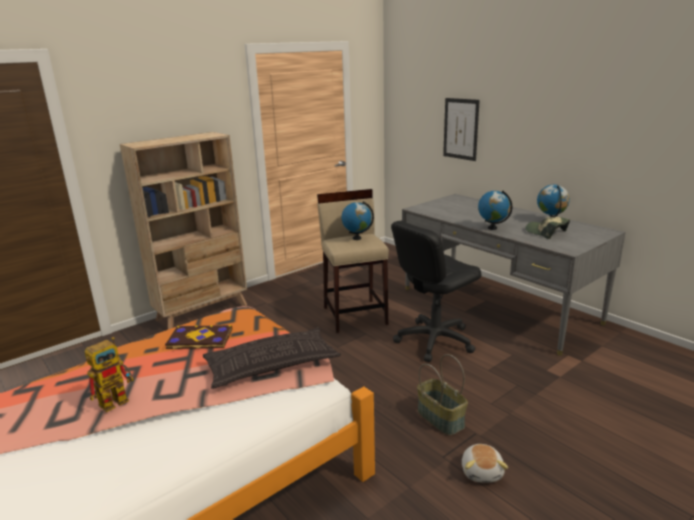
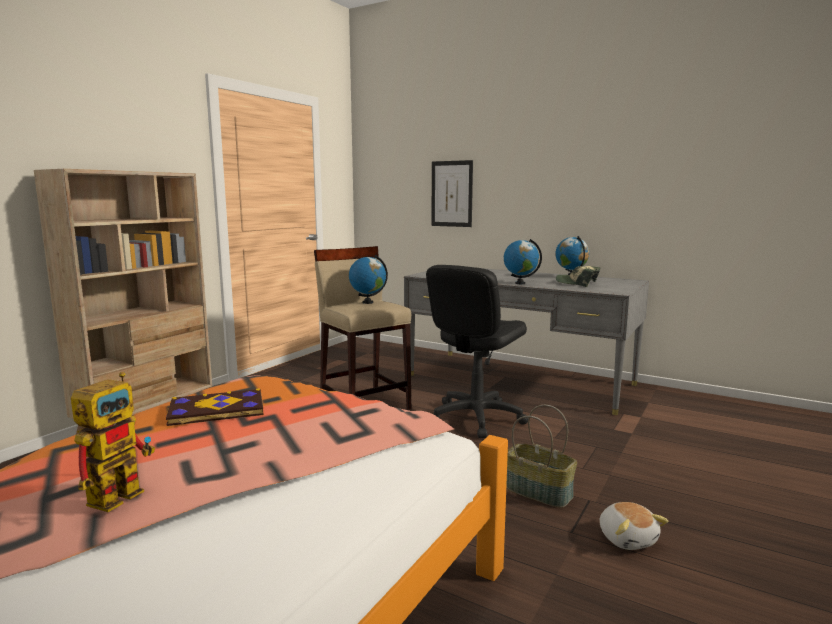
camera: 20 degrees left, 10 degrees down
pillow [203,328,341,389] -> none

